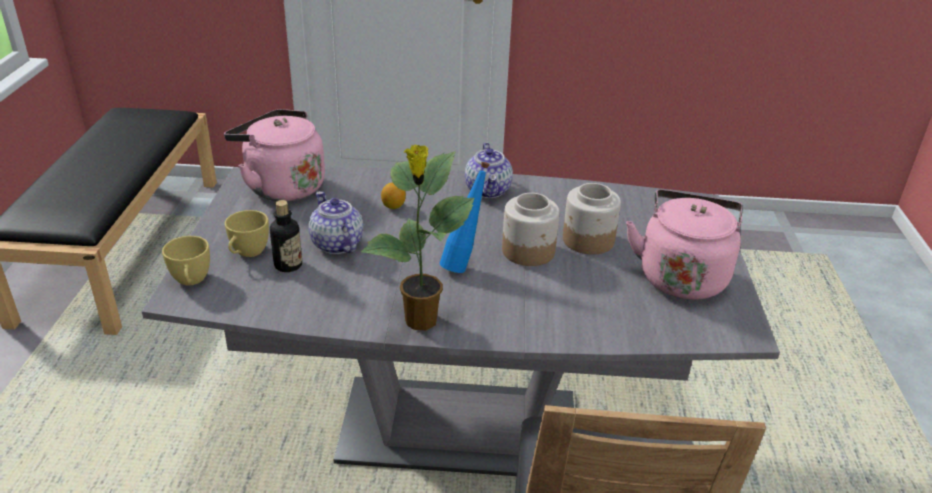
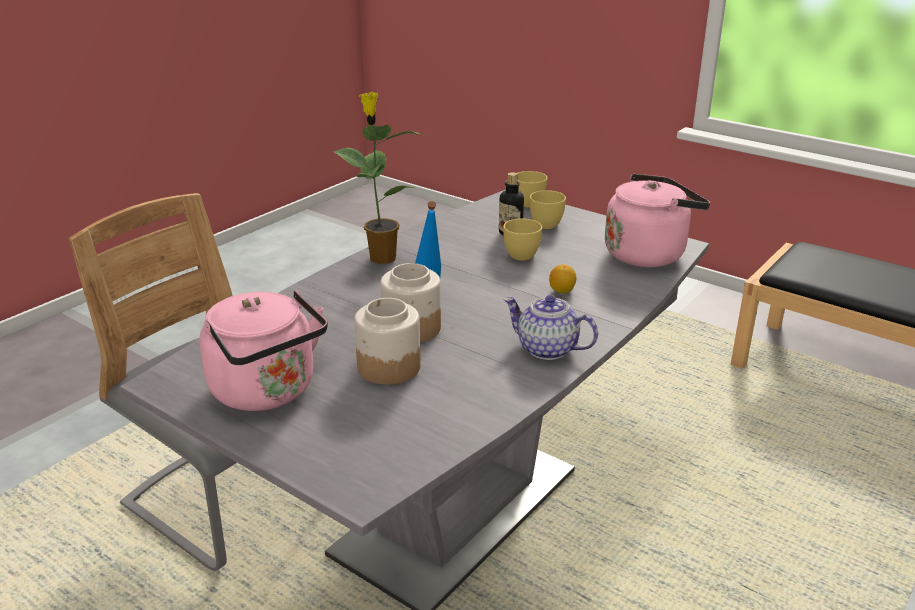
camera: 125 degrees right, 5 degrees down
teapot [309,191,363,254] -> yellow cup [503,219,542,261]

